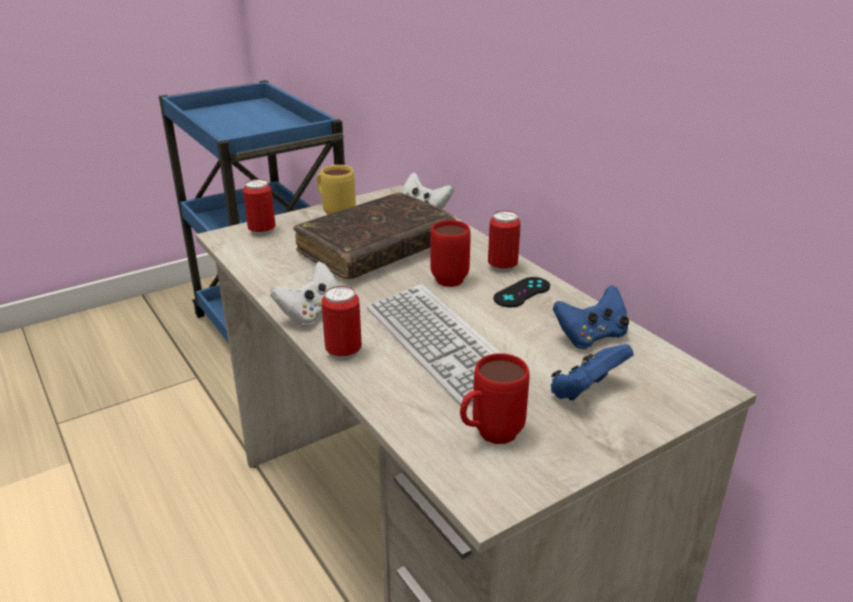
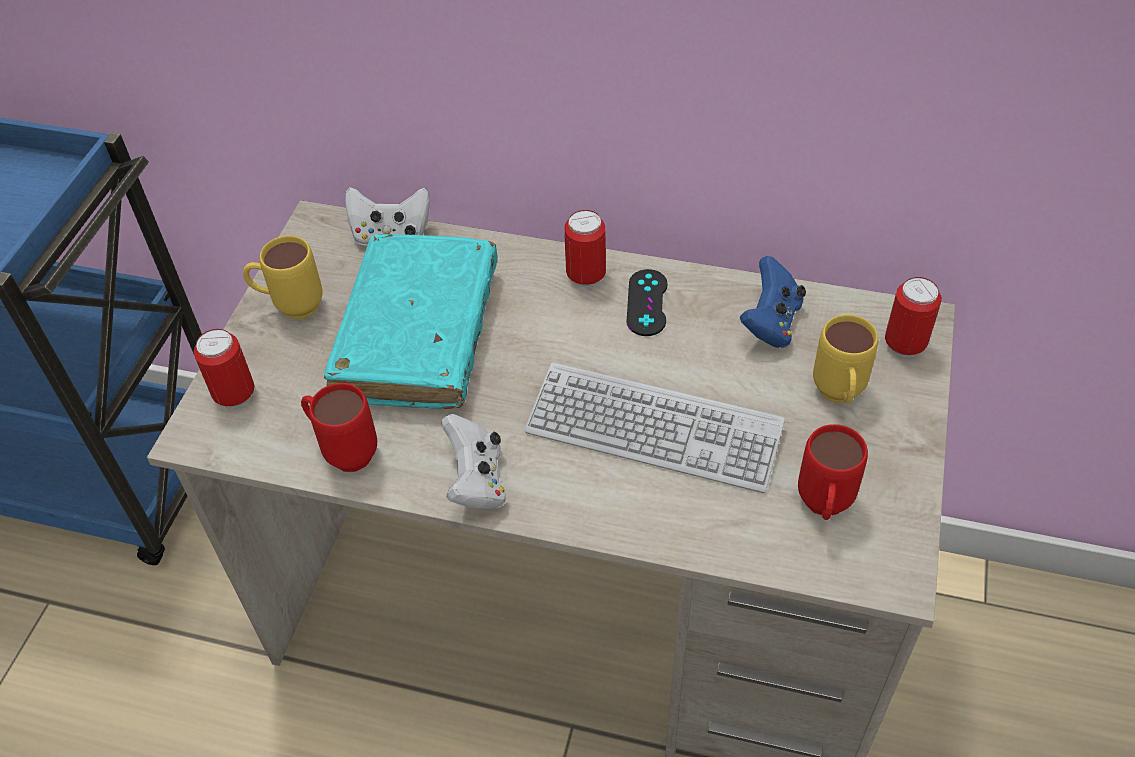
camera: 40 degrees left, 20 degrees up
brown book [293,192,456,279] -> turquoise book [324,234,497,409]
can [321,286,362,361] -> can moved to [885,277,942,357]
red mug [430,220,471,287] -> red mug moved to [301,383,377,472]
blue game controller [551,344,634,401] -> yellow mug [813,315,878,403]

